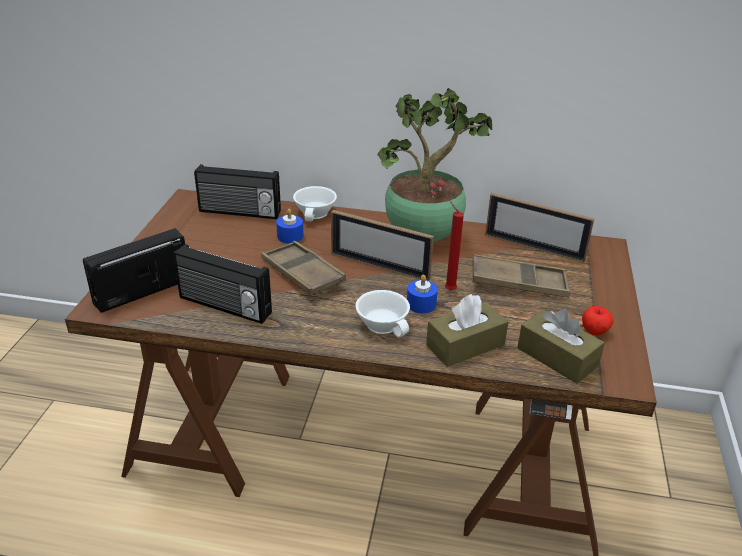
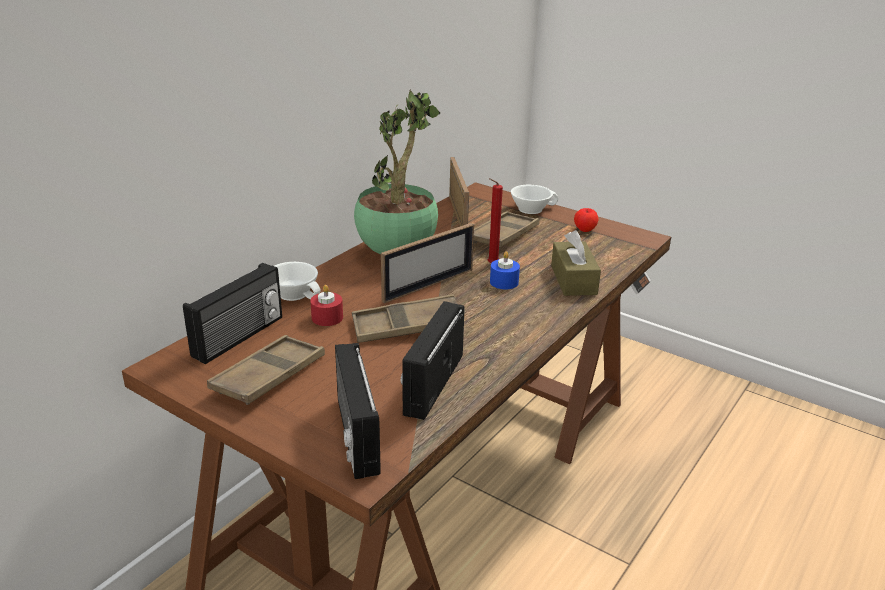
camera: 65 degrees left, 5 degrees down
radio [173,244,272,324] -> radio turned 150 degrees clockwise [401,301,464,420]
blue candle [276,209,303,243] -> red candle [310,285,343,326]
white cup [355,290,410,337] -> white cup moved to [511,185,558,214]
picture frame [485,193,595,262] -> picture frame turned 60 degrees counterclockwise [449,157,469,226]
brown tissue box [517,309,605,384] -> none
none -> brown tray [207,335,325,405]

